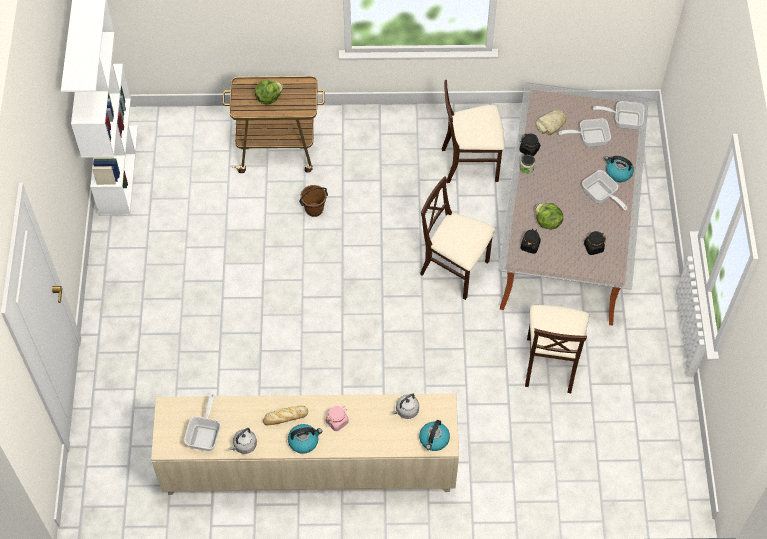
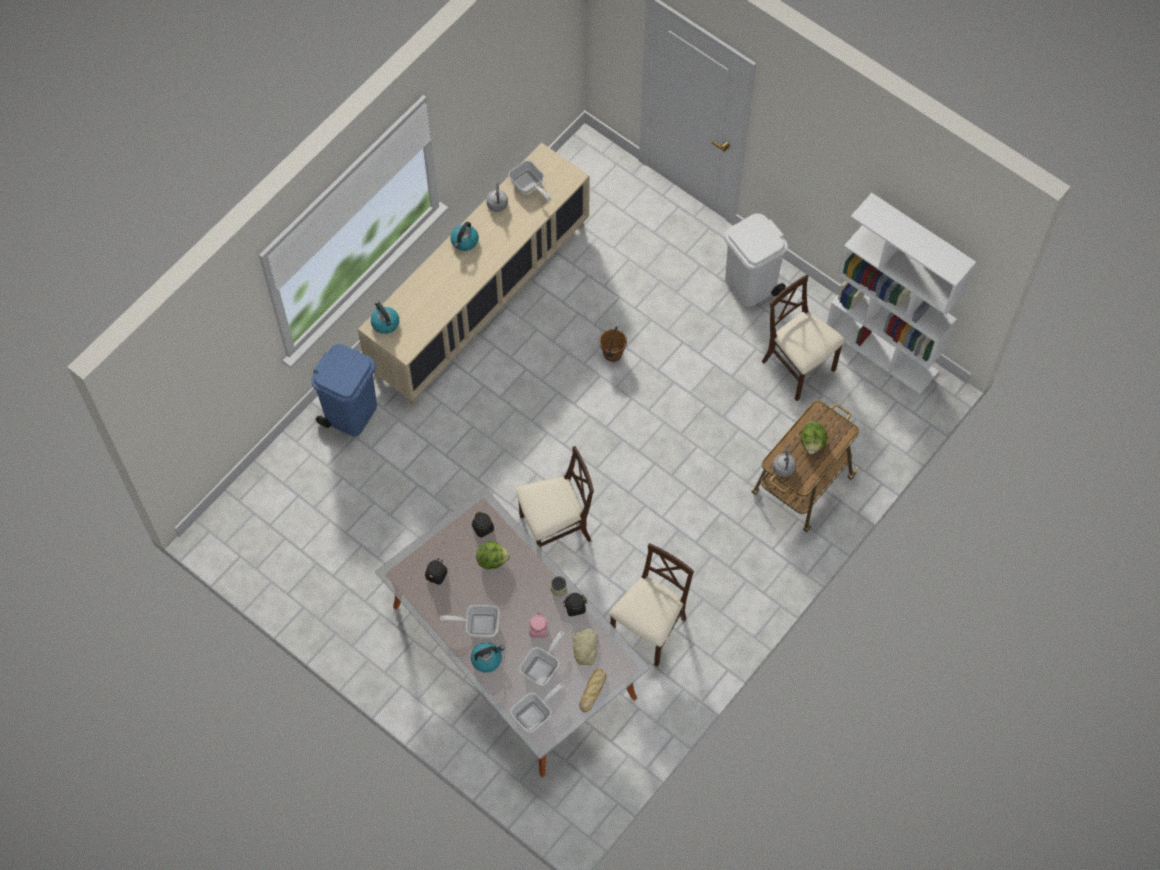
camera: 130 degrees right, 5 degrees up
bread [263,406,308,425] -> bread moved to [579,669,607,712]
brown bucket [299,185,328,217] -> brown bucket moved to [599,326,627,362]
pink jar [326,406,348,431] -> pink jar moved to [529,613,548,638]
grey kettle [392,393,419,419] -> grey kettle moved to [773,446,796,477]
beige chair [525,305,589,393] -> beige chair moved to [762,274,845,401]
none -> blue trash can [311,344,377,436]
none -> white trash can [724,213,788,307]

